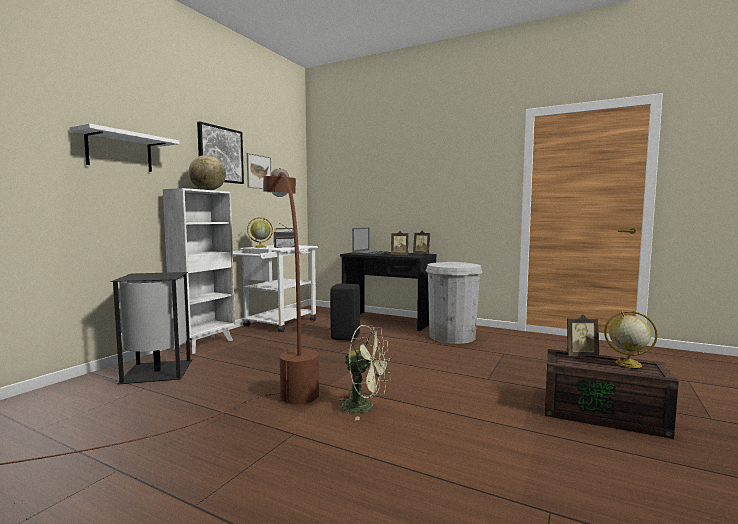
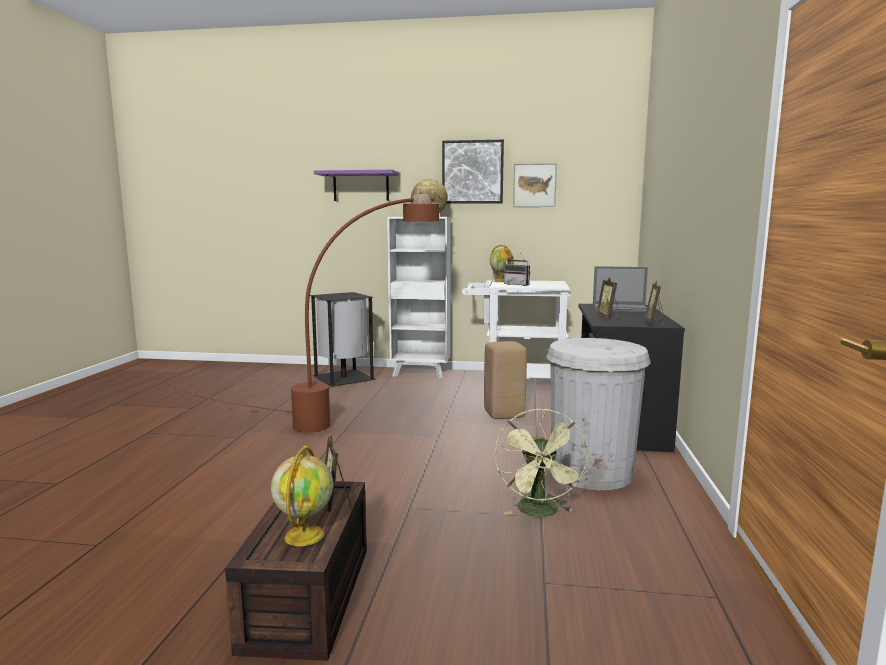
camera: 70 degrees right, 5 degrees up
white shelf [69,123,179,172] -> purple shelf [314,170,399,201]
black stool [330,284,360,341] -> beige stool [484,341,527,419]
green fan [338,325,392,420] -> green fan moved to [495,408,588,517]

